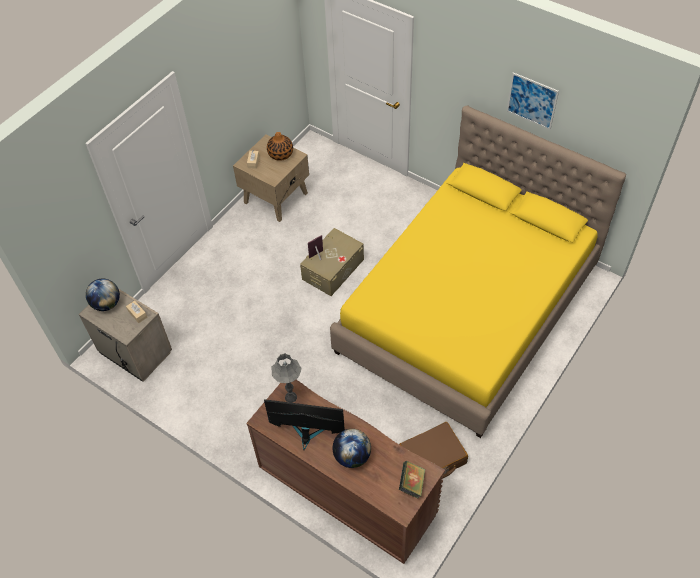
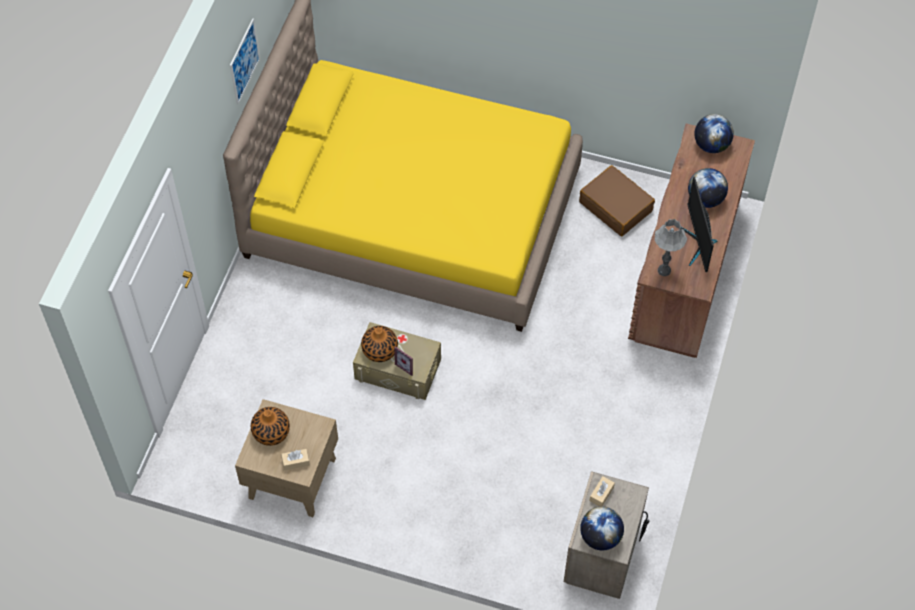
camera: 110 degrees left, 5 degrees up
book [399,461,425,499] -> globe [694,114,734,153]
none -> vase [361,326,398,362]

